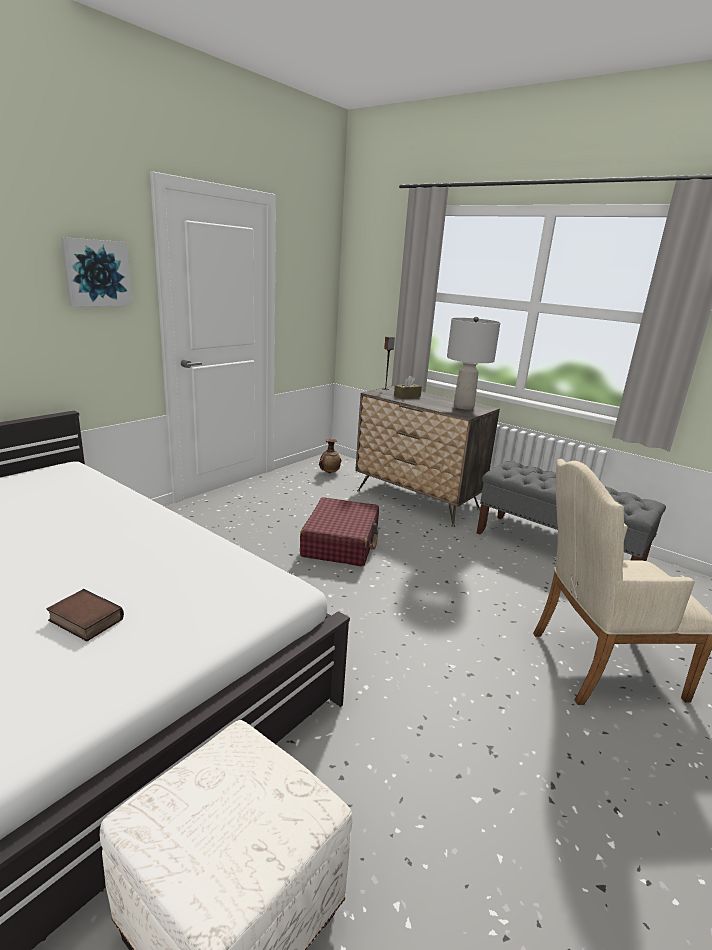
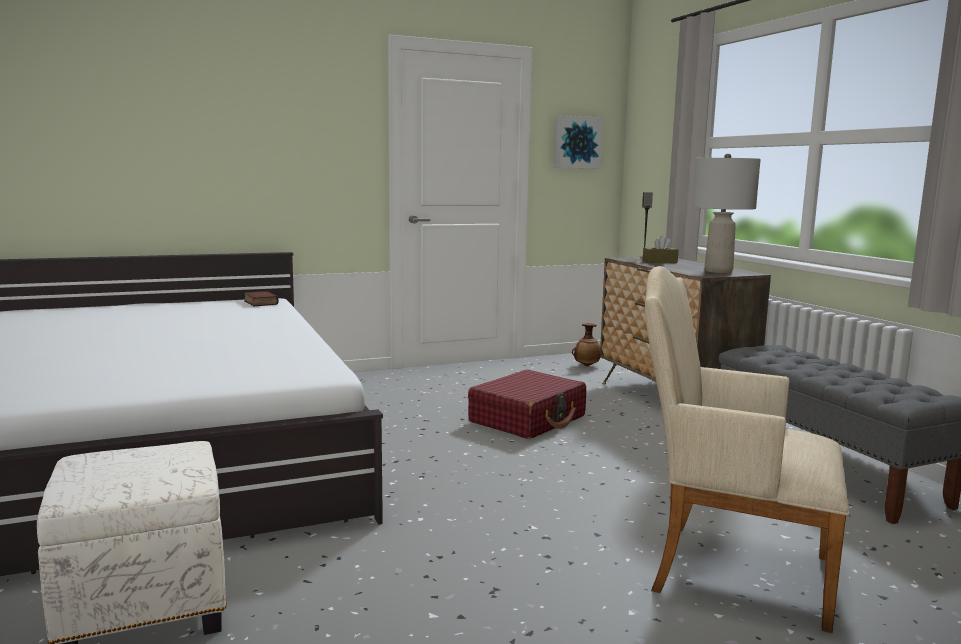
camera: 30 degrees right, 10 degrees down
book [46,589,124,641] -> book moved to [244,291,279,306]
picture [61,237,132,307] -> picture moved to [555,115,603,169]

